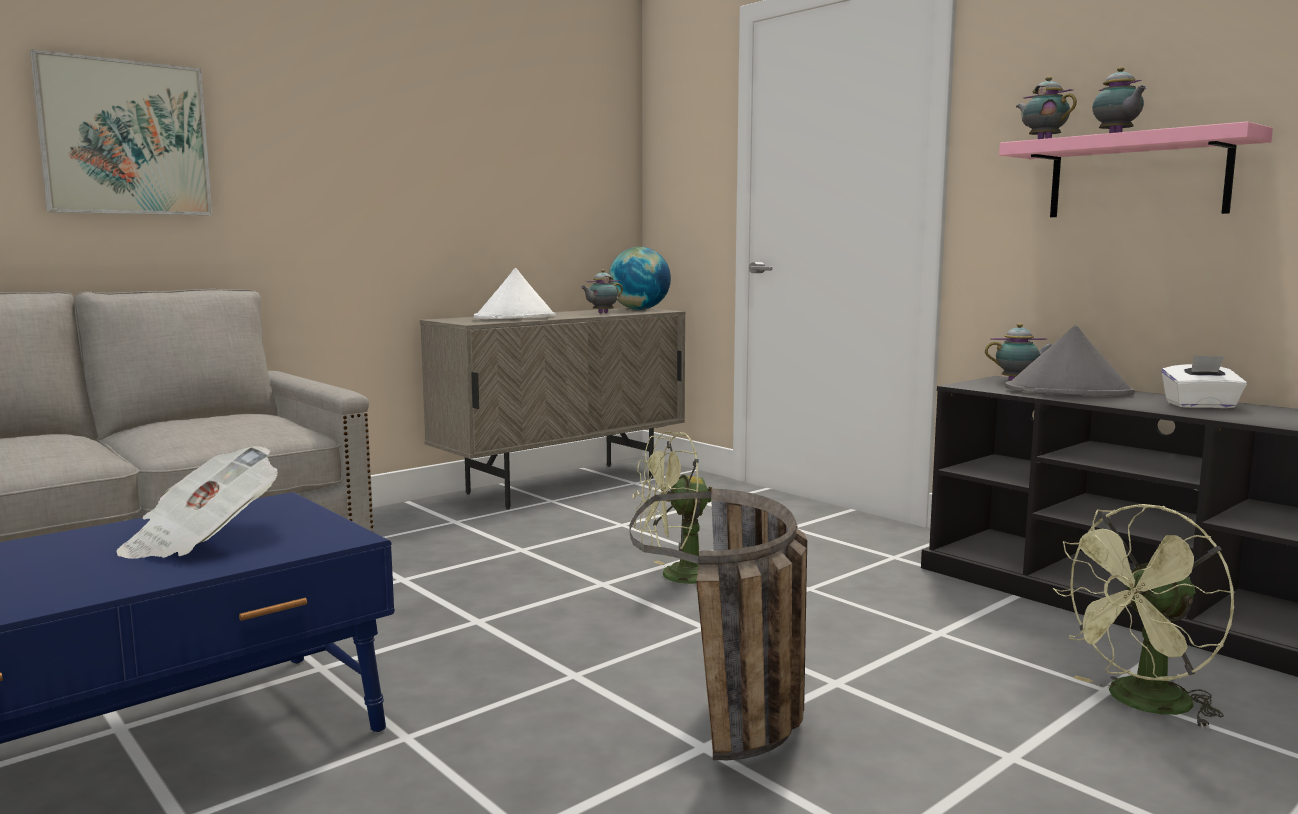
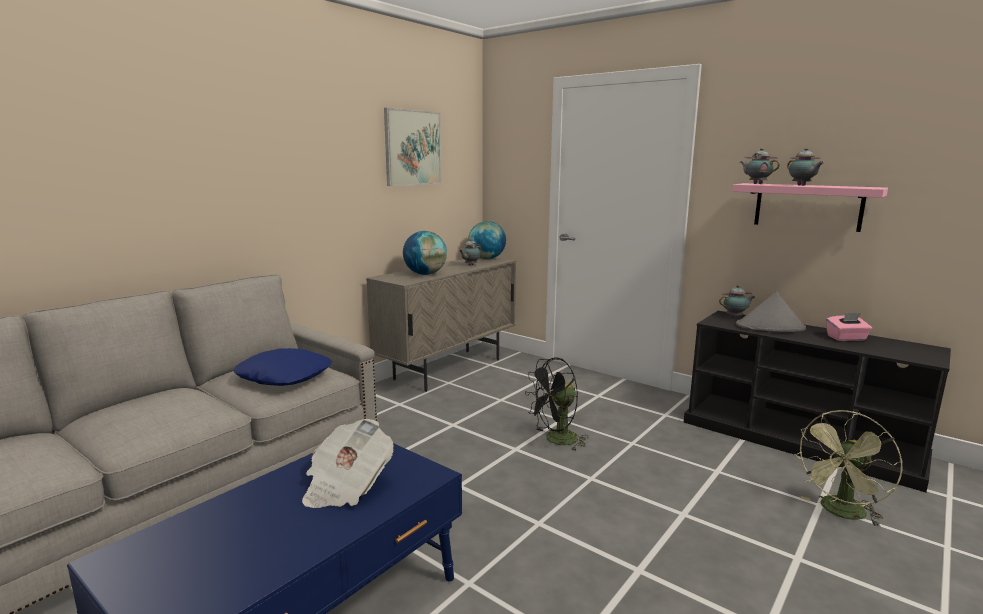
camera: 10 degrees left, 5 degrees up
picture [30,49,212,215] -> picture moved to [384,108,442,186]
white hat [474,268,556,319] -> globe [403,231,447,275]
basket [629,488,807,760] -> none
green fan [633,432,712,592] -> black fan [525,357,587,451]
white tissue box [1162,355,1247,408] -> pink tissue box [826,313,872,341]
none -> blue pillow [234,348,332,386]

